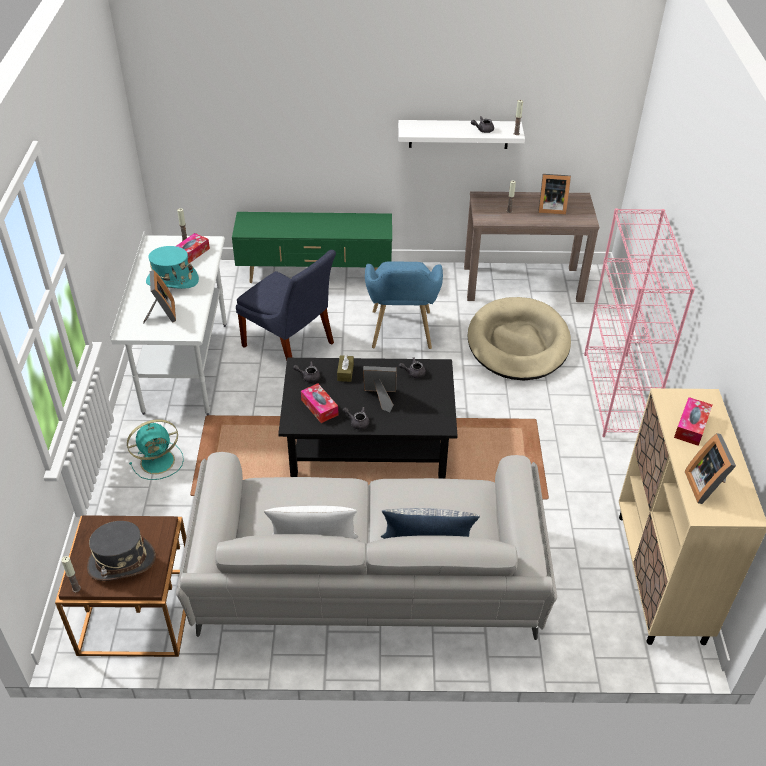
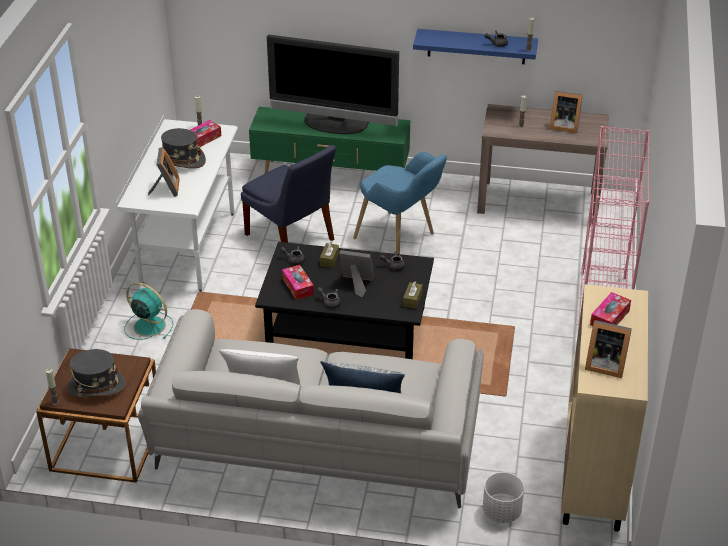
camera: 10 degrees right, 5 degrees down
turquoise fan [127,419,184,480] -> turquoise fan turned 135 degrees counterclockwise [124,283,173,340]
turquoise hat [146,246,199,289] -> grey hat [161,128,206,169]
blue armchair [365,261,443,349] -> blue armchair turned 60 degrees counterclockwise [353,152,447,254]
white shelf [398,120,525,149] -> blue shelf [413,29,538,64]
beige dog bed [467,297,571,380] -> none
picture frame [684,433,736,504] -> picture frame turned 75 degrees counterclockwise [585,320,632,378]
none -> television [267,34,399,134]
none -> brown tissue box [403,281,423,309]
none -> white planter [483,472,524,523]

